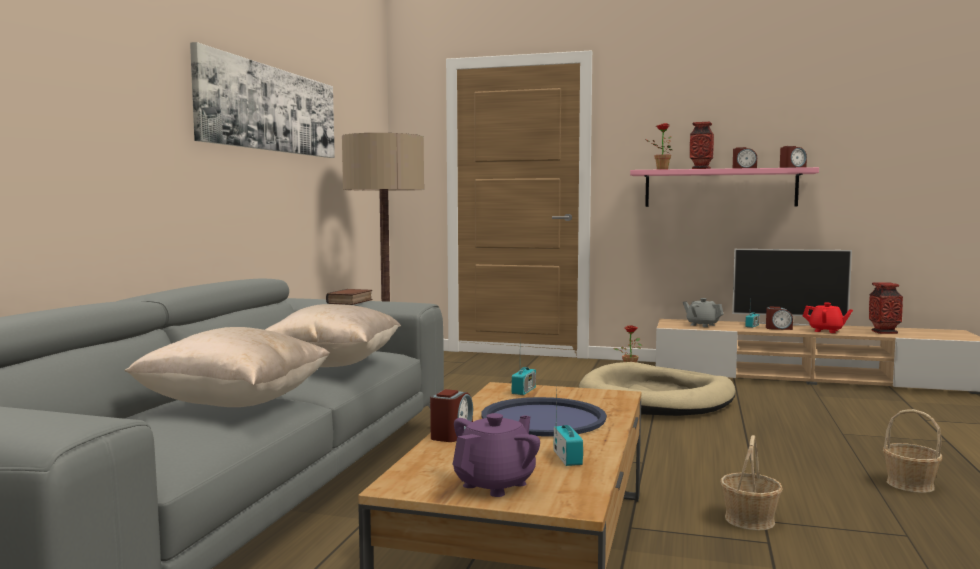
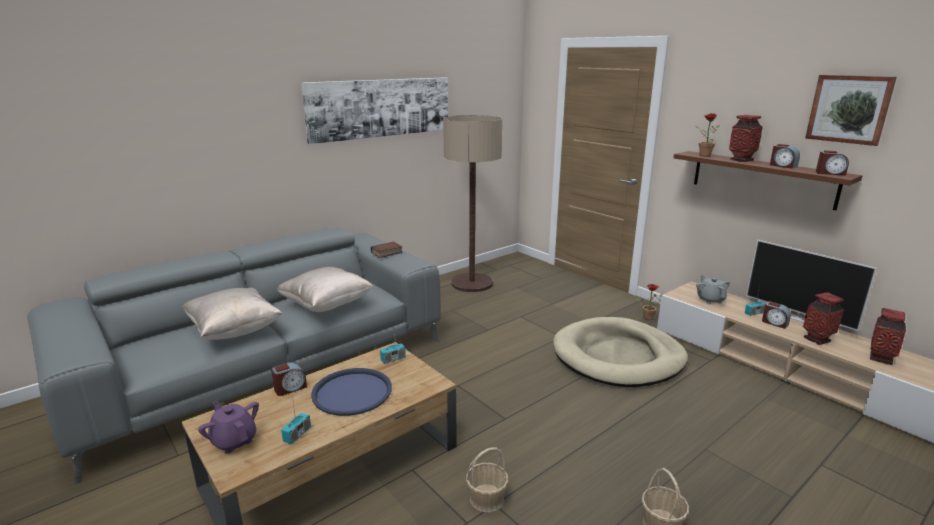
camera: 35 degrees right, 15 degrees up
purple teapot [452,413,540,497] -> purple teapot turned 120 degrees counterclockwise [198,401,259,454]
pink shelf [630,167,819,207] -> brown shelf [673,151,862,210]
red teapot [803,302,853,333] -> vase [803,292,844,345]
none -> picture [805,75,897,146]

